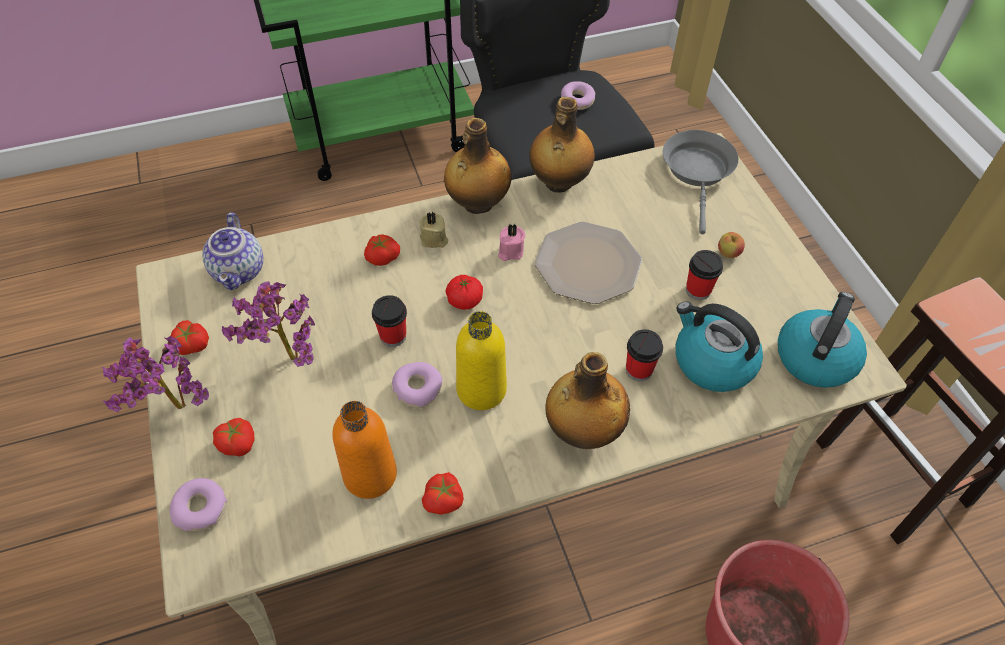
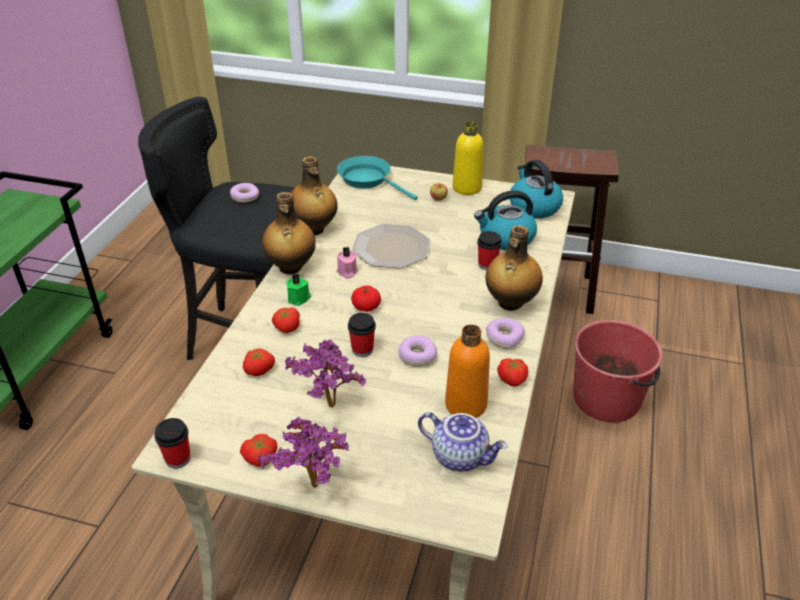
camera: 55 degrees left, 15 degrees down
donut [170,478,227,531] -> donut moved to [486,318,525,349]
teapot [202,213,263,290] -> teapot moved to [418,412,507,472]
tomato [213,418,255,456] -> tomato moved to [243,349,275,376]
beige candle [419,212,448,248] -> green candle [286,273,311,306]
yellow bottle [456,311,507,410] -> yellow bottle moved to [453,122,484,195]
grey frying pan [663,130,739,234] -> turquoise frying pan [337,156,418,200]
cup [686,250,723,300] -> cup moved to [154,418,191,469]

